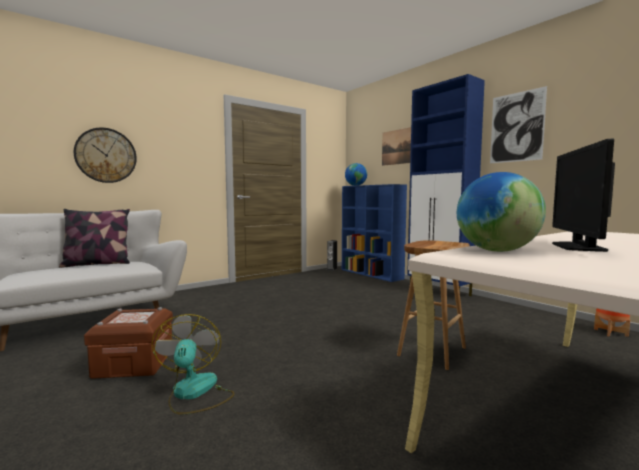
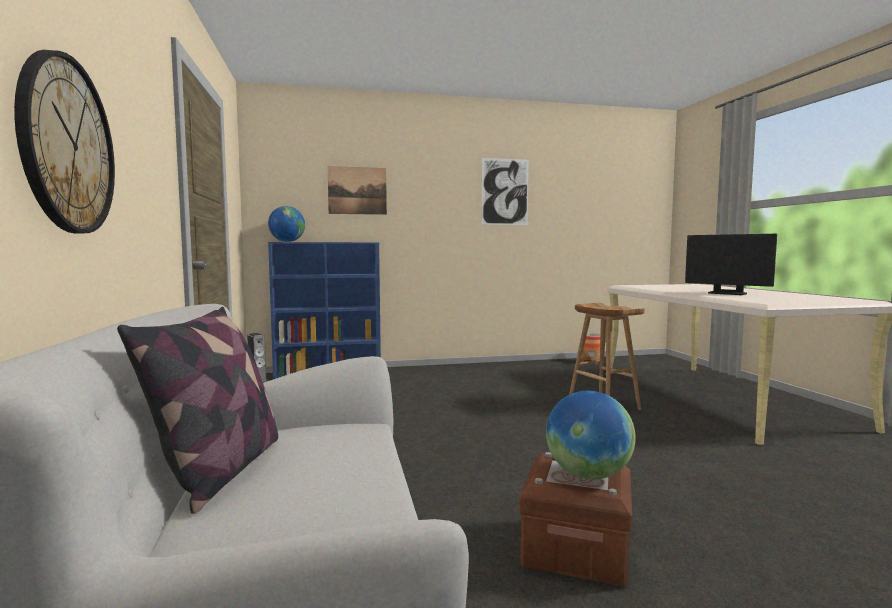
camera: 65 degrees left, 0 degrees up
fan [152,314,234,415] -> none
blue cabinet [407,74,485,296] -> none
globe [457,172,546,252] -> globe moved to [546,391,636,480]

